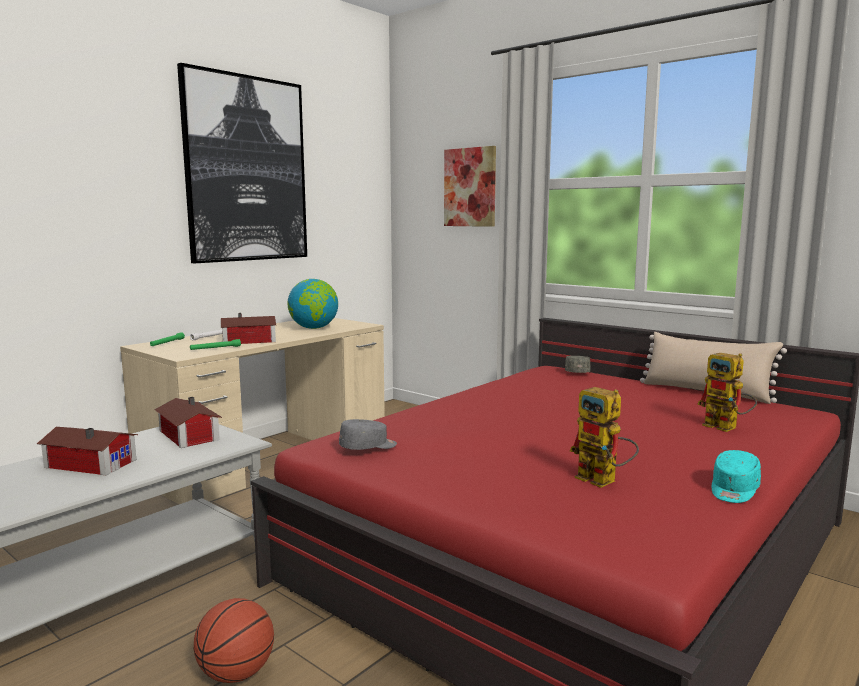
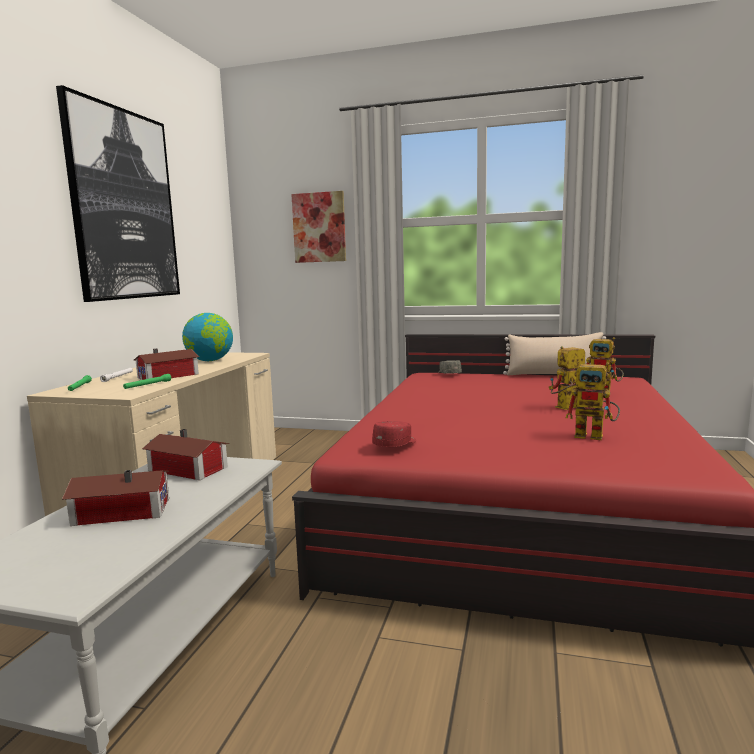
camera: 25 degrees left, 0 degrees up
basketball [194,598,274,683] -> none
grey cap [339,419,397,450] -> red cap [372,421,416,447]
turquoise cap [712,450,761,503] -> none
none -> toy robot [549,346,585,410]

